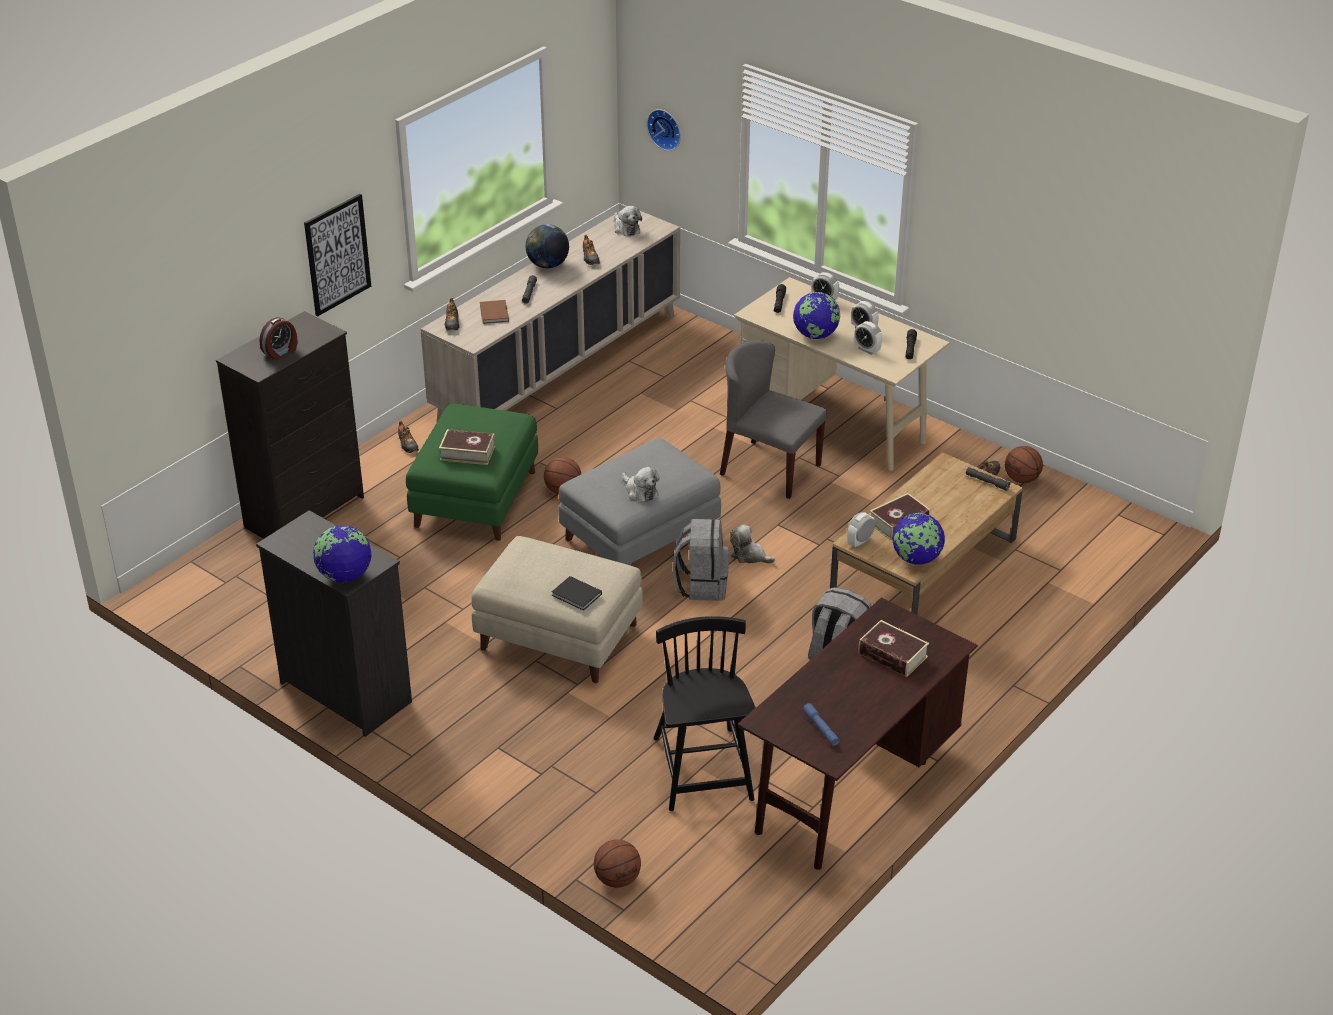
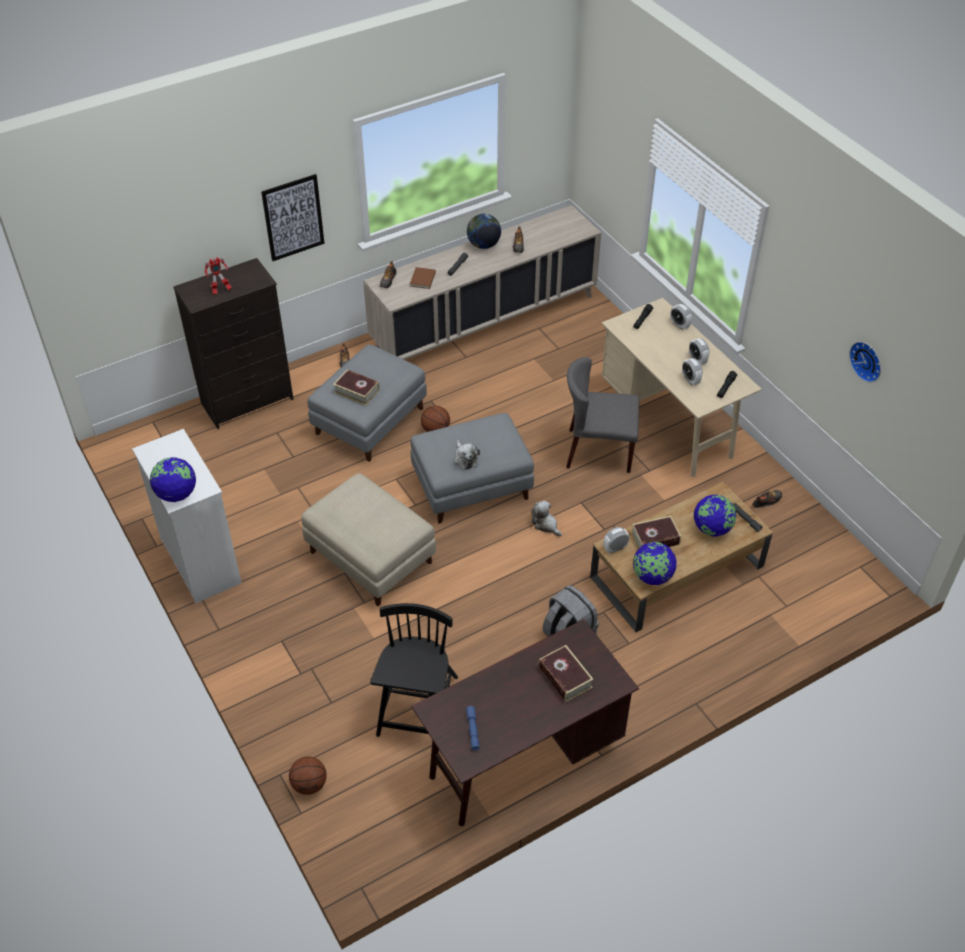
camera: 20 degrees right, 10 degrees up
black dresser [256,510,412,737] -> white dresser [132,429,242,604]
alarm clock [259,317,297,360] -> toy robot [204,257,232,295]
green ottoman [406,404,538,541] -> grey ottoman [308,344,427,462]
black book [552,576,602,611] -> none
plush toy [614,206,642,237] -> none
wall clock [647,109,681,151] -> wall clock moved to [849,342,881,383]
grey backpack [673,519,729,601] -> none
grey chair [720,340,827,499] -> grey chair turned 45 degrees counterclockwise [566,357,639,473]
globe [793,292,840,339] -> globe moved to [694,495,736,536]
basketball [1005,446,1043,483] -> none

